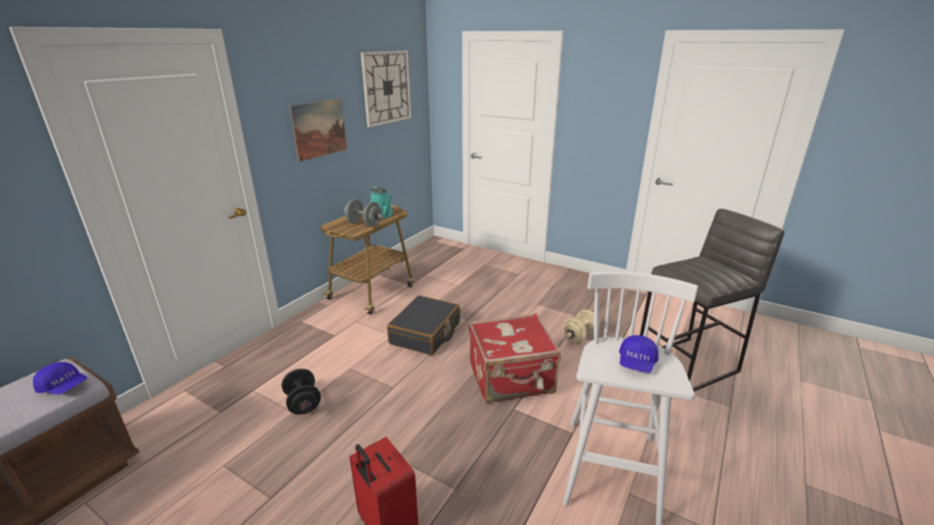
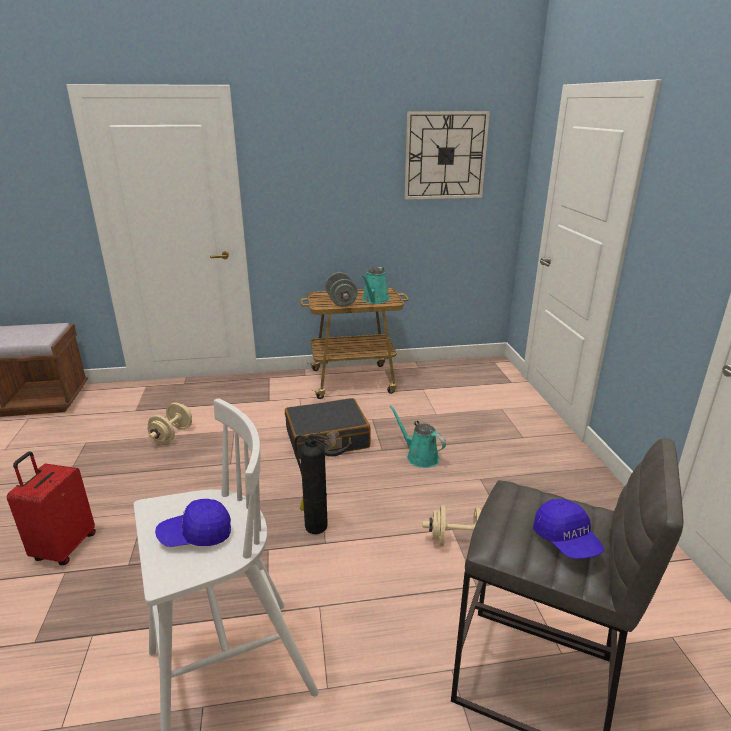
camera: 50 degrees right, 0 degrees up
blue cap [33,362,87,395] -> blue cap moved to [533,499,604,559]
black dumbbell [282,369,321,415] -> beige dumbbell [148,403,192,443]
picture [290,99,347,162] -> none
red suitcase [469,313,561,404] -> fire extinguisher [294,432,329,534]
none -> turquoise watering can [389,405,446,468]

